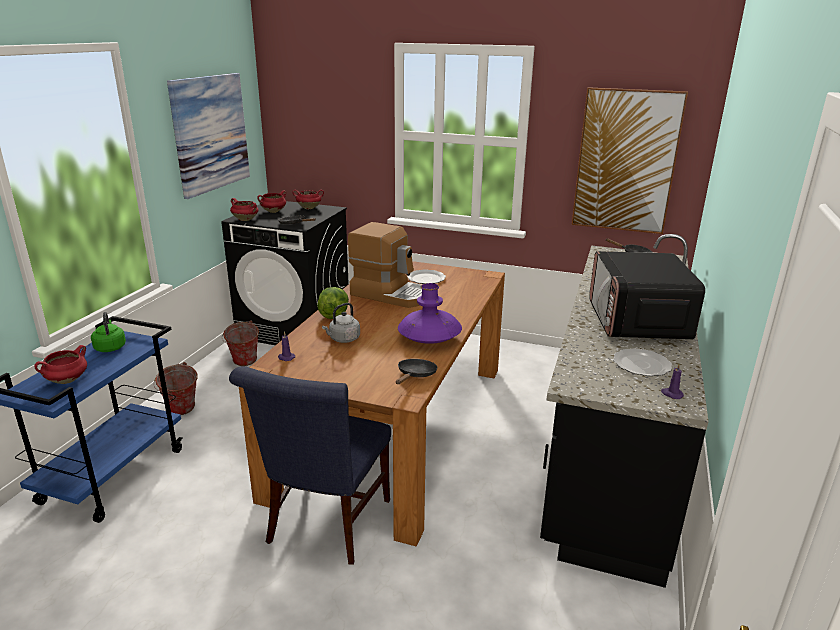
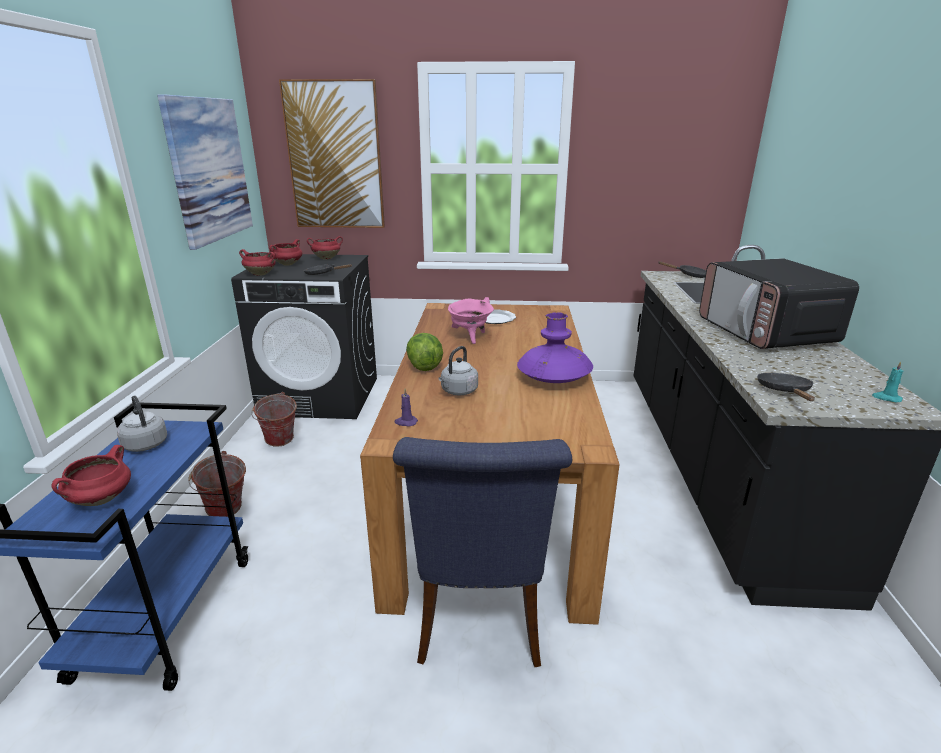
camera: 15 degrees left, 0 degrees up
green kettle [91,312,126,352] -> grey kettle [117,396,167,452]
coffee machine [348,222,422,308] -> pink cooking pot [448,297,494,344]
black frying pan [396,359,437,384] -> black frying pan moved to [757,373,815,401]
picture [572,87,688,234] -> picture moved to [279,79,385,228]
plate [613,348,672,376] -> none
purple candle [661,364,684,399] -> turquoise candle [872,361,903,402]

